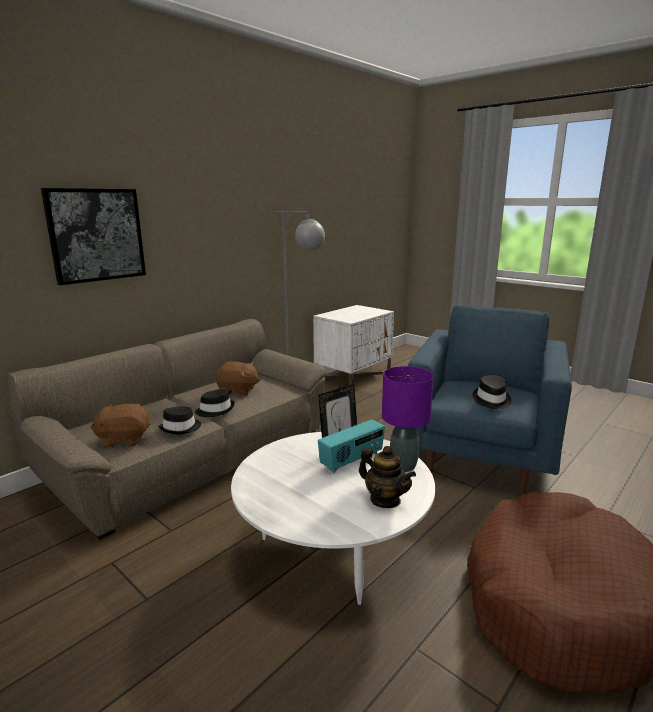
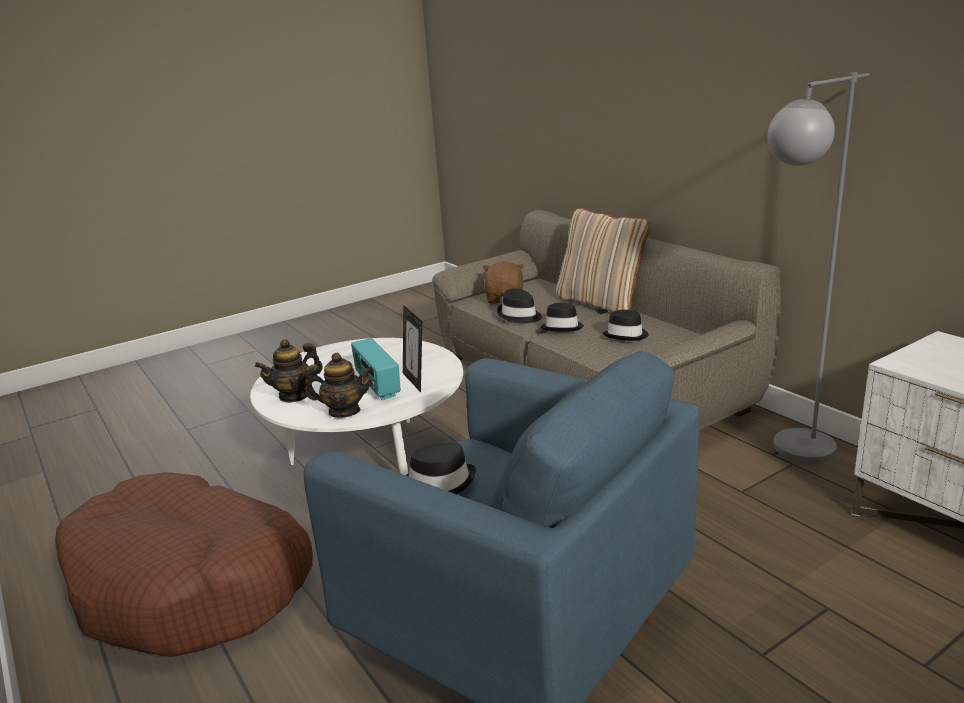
camera: 105 degrees right, 5 degrees up
picture [41,188,146,285] -> none
brown plush toy [216,362,260,396] -> black hat [602,310,649,341]
purple table lamp [382,366,434,472] -> teapot [305,353,373,418]
none -> beige pillow [556,208,650,312]

